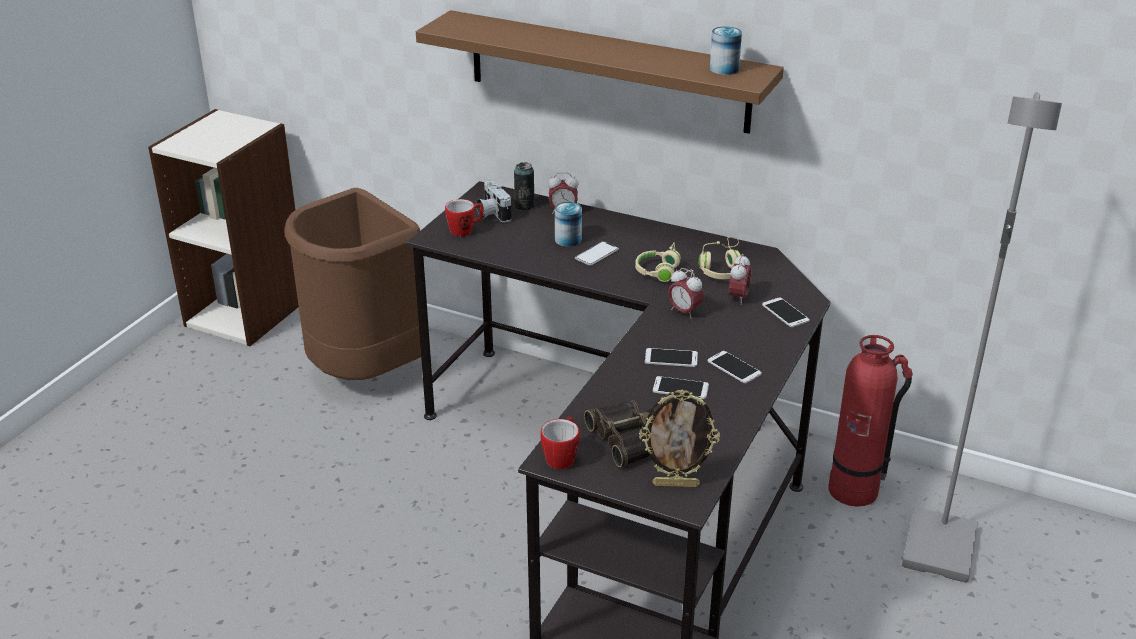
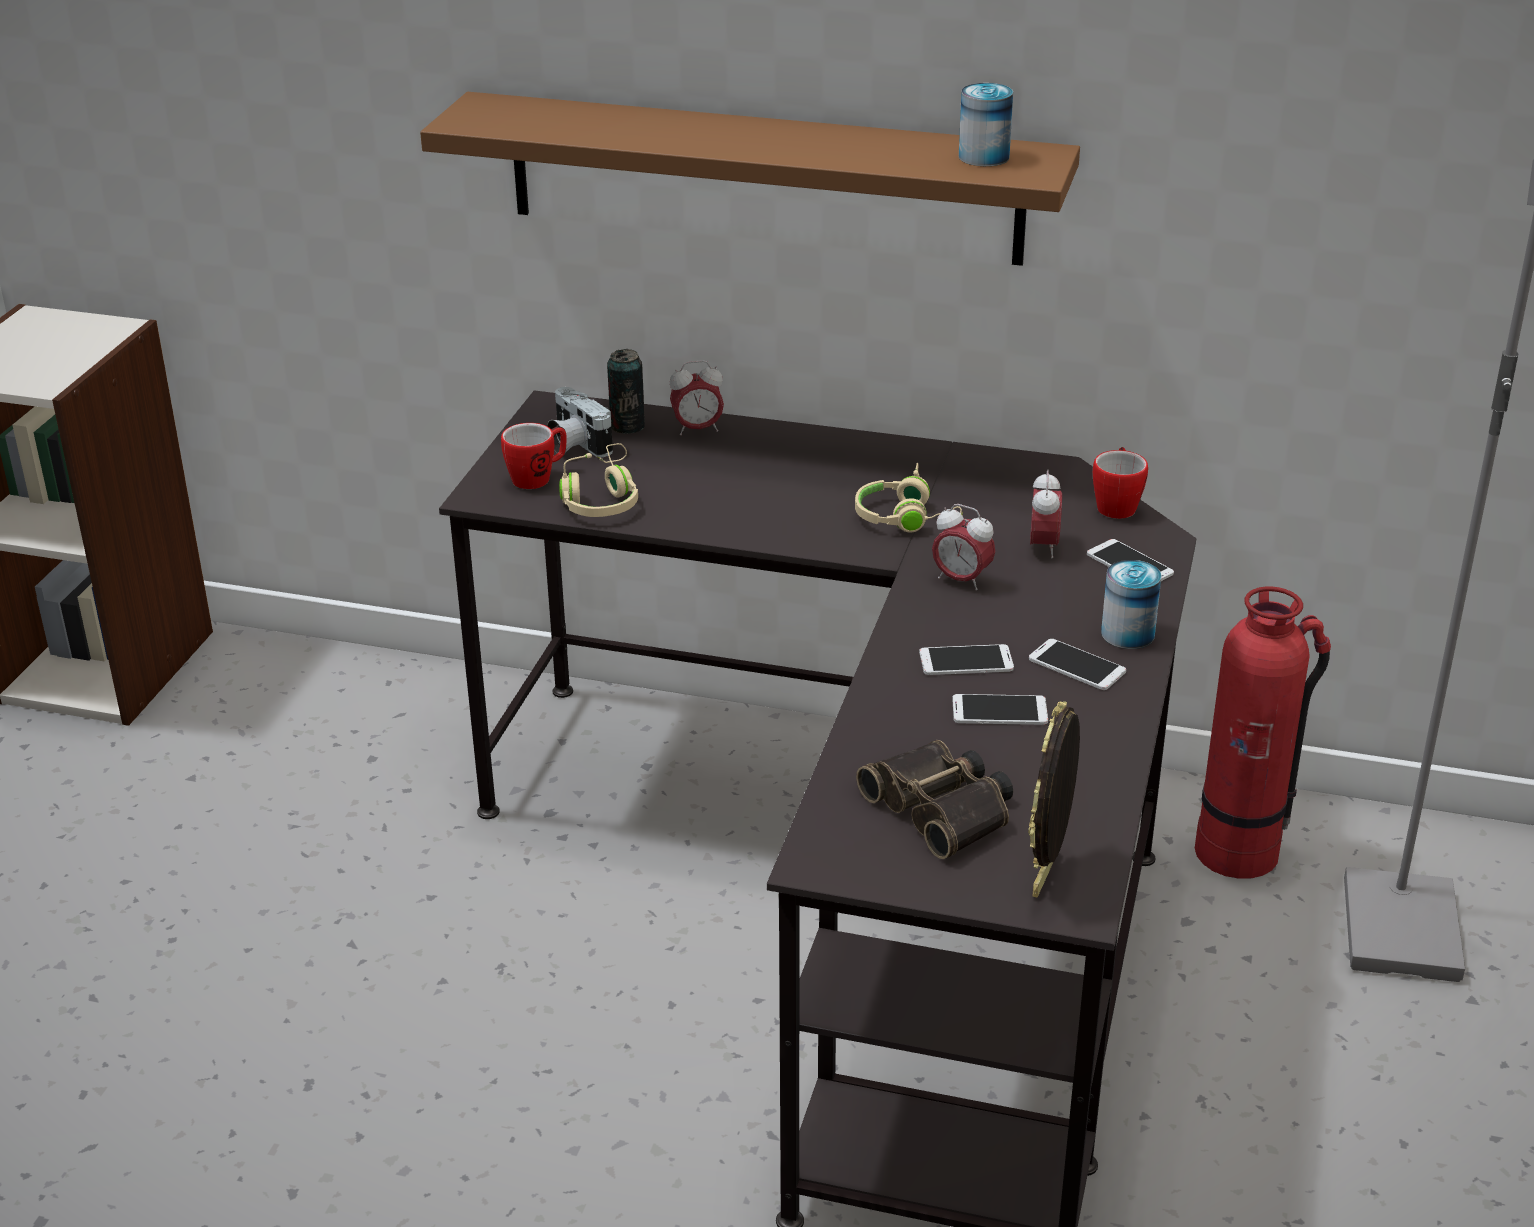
camera: 10 degrees left, 0 degrees up
brown trash can [285,188,421,380] -> none
mug [540,416,580,469] -> mug moved to [1093,447,1148,519]
can [555,202,582,247] -> can moved to [1101,560,1162,649]
phone [575,241,619,266] -> none
picture frame [639,389,720,487] -> picture frame turned 120 degrees clockwise [1028,701,1080,897]
beige headphones [699,237,745,279] -> beige headphones moved to [559,443,638,517]

